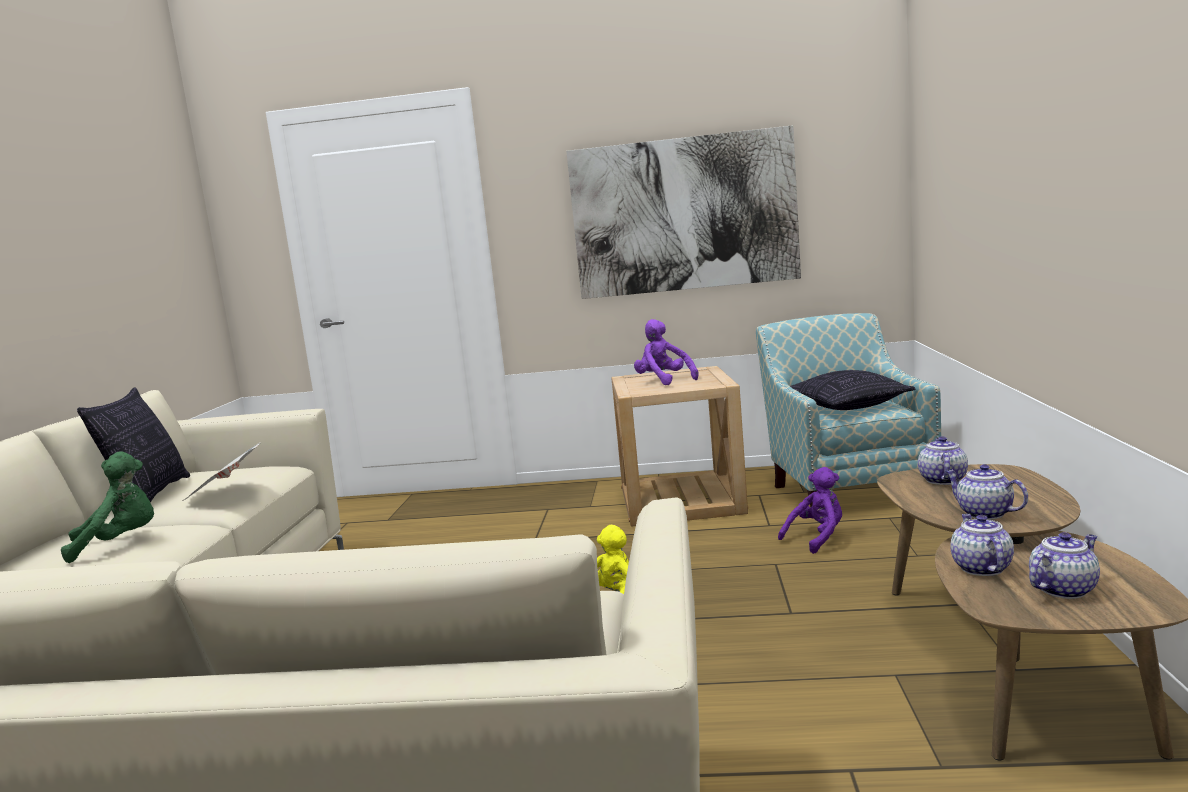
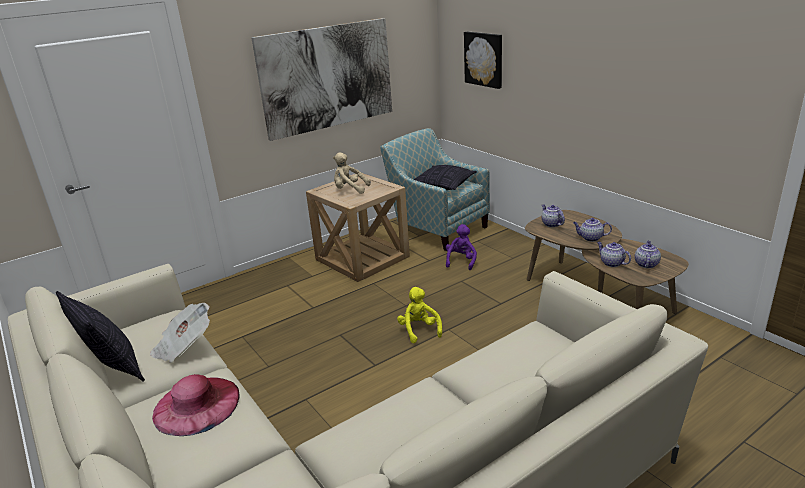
camera: 40 degrees left, 15 degrees up
green plush toy [61,451,154,563] -> pink hat [152,374,240,436]
purple plush toy [634,319,699,385] -> beige plush toy [333,153,371,194]
none -> picture [464,31,502,89]

